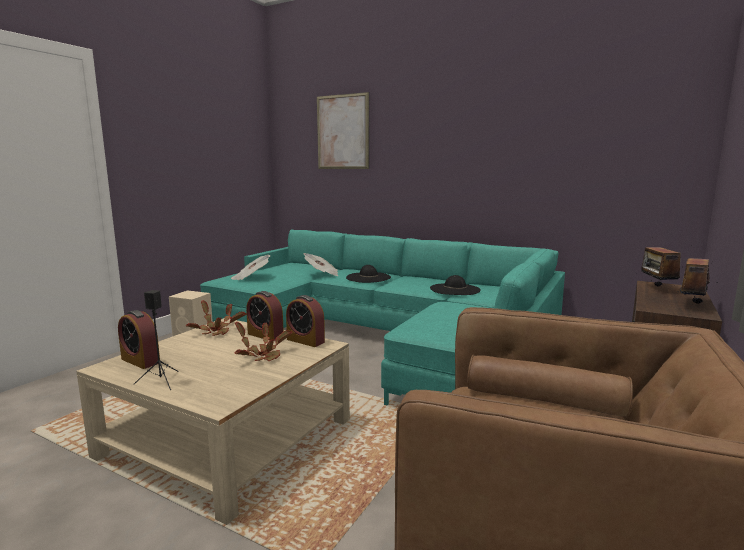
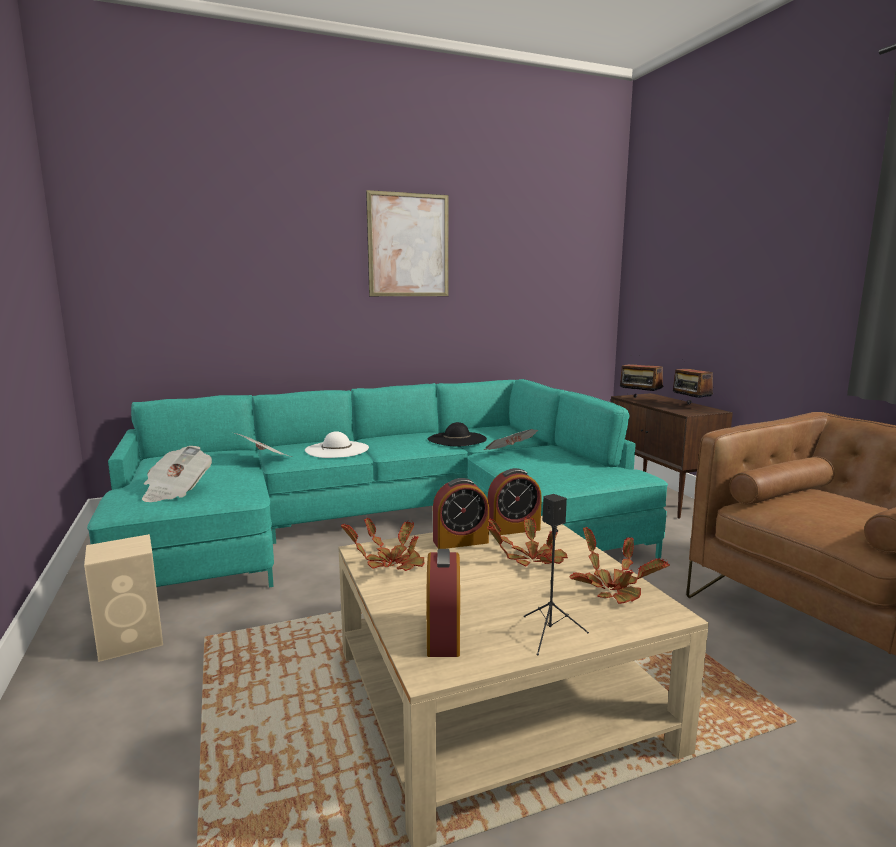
camera: 50 degrees left, 0 degrees up
alarm clock [118,310,160,369] -> alarm clock turned 75 degrees counterclockwise [426,549,460,657]
picture [317,92,369,169] -> picture moved to [366,190,449,296]
black hat [346,265,391,283] -> white hat [305,431,369,458]
none -> newspaper [483,429,538,450]
none -> potted plant [570,527,670,604]

